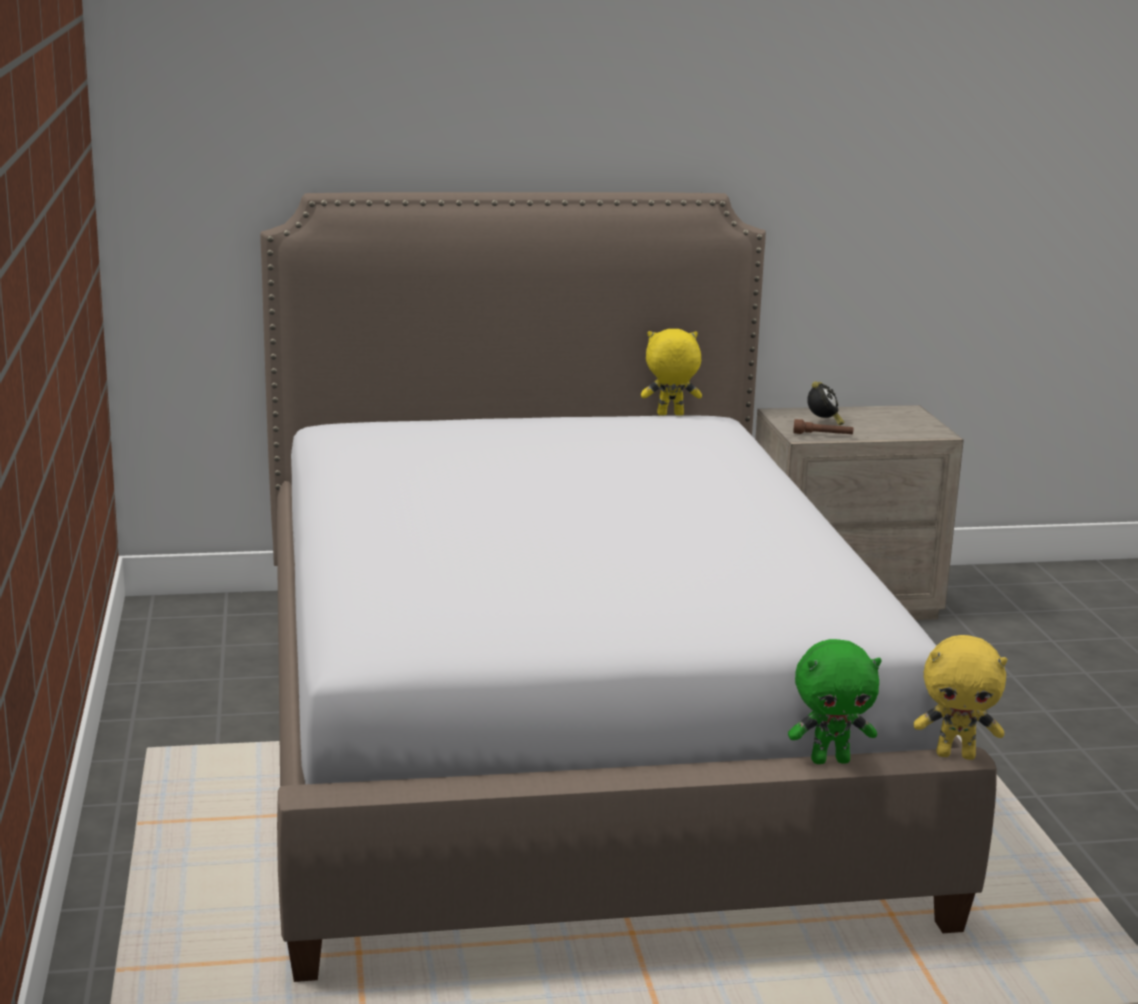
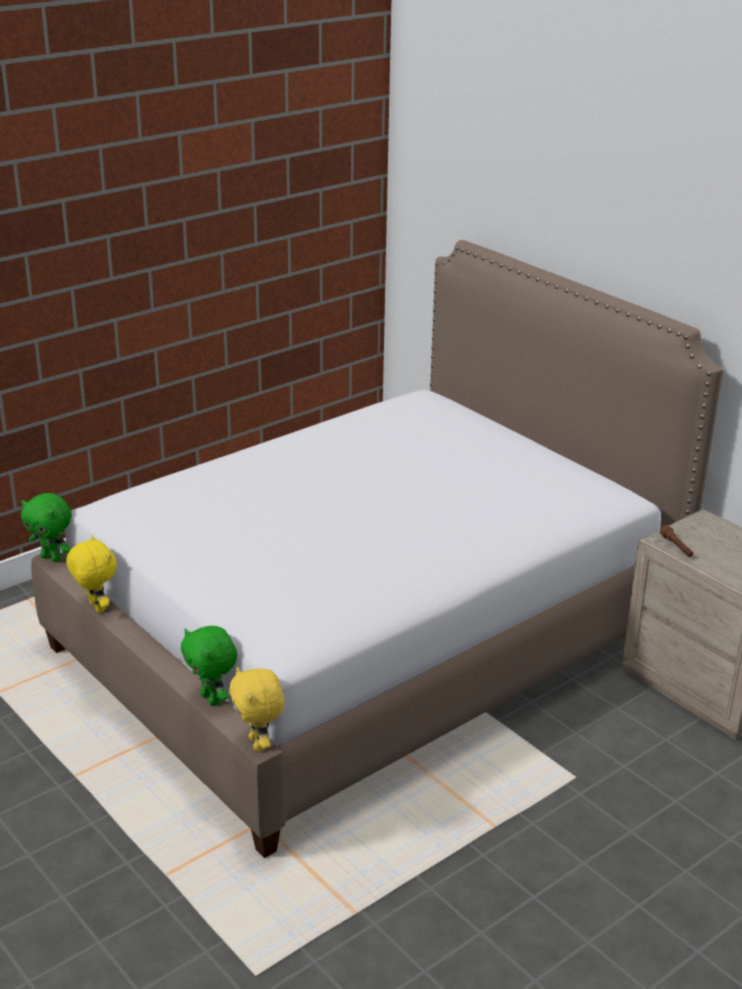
camera: 60 degrees right, 10 degrees up
yellow plush toy [641,329,702,415] -> yellow plush toy moved to [66,535,117,613]
alarm clock [807,381,845,426] -> none
none -> green plush toy [21,493,72,562]

